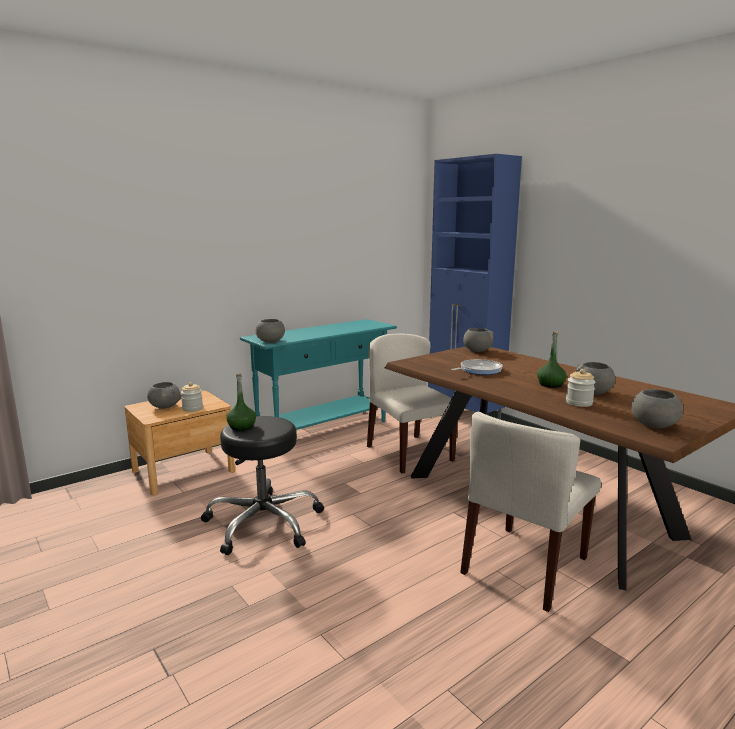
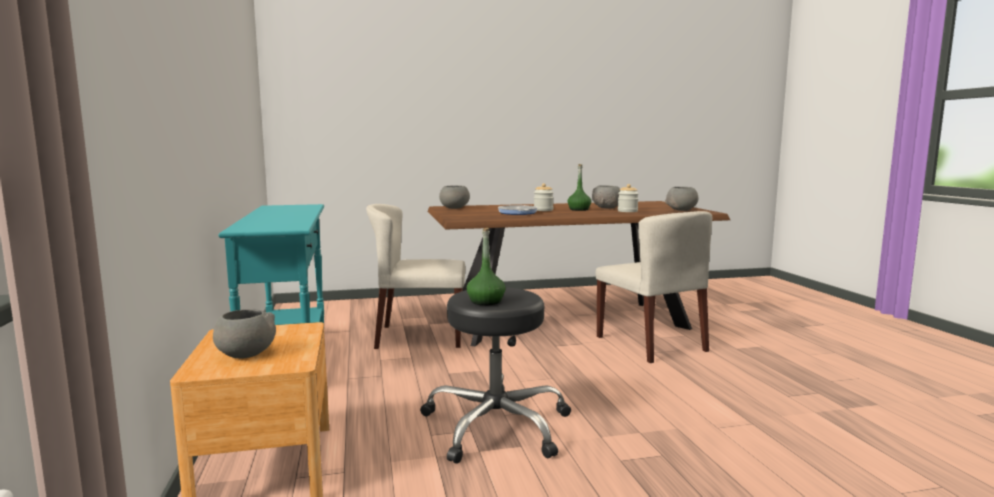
camera: 65 degrees left, 5 degrees down
jar [181,383,203,412] -> jar moved to [534,183,554,211]
grey bowl [256,319,285,343] -> none
blue cabinet [428,154,522,420] -> none

